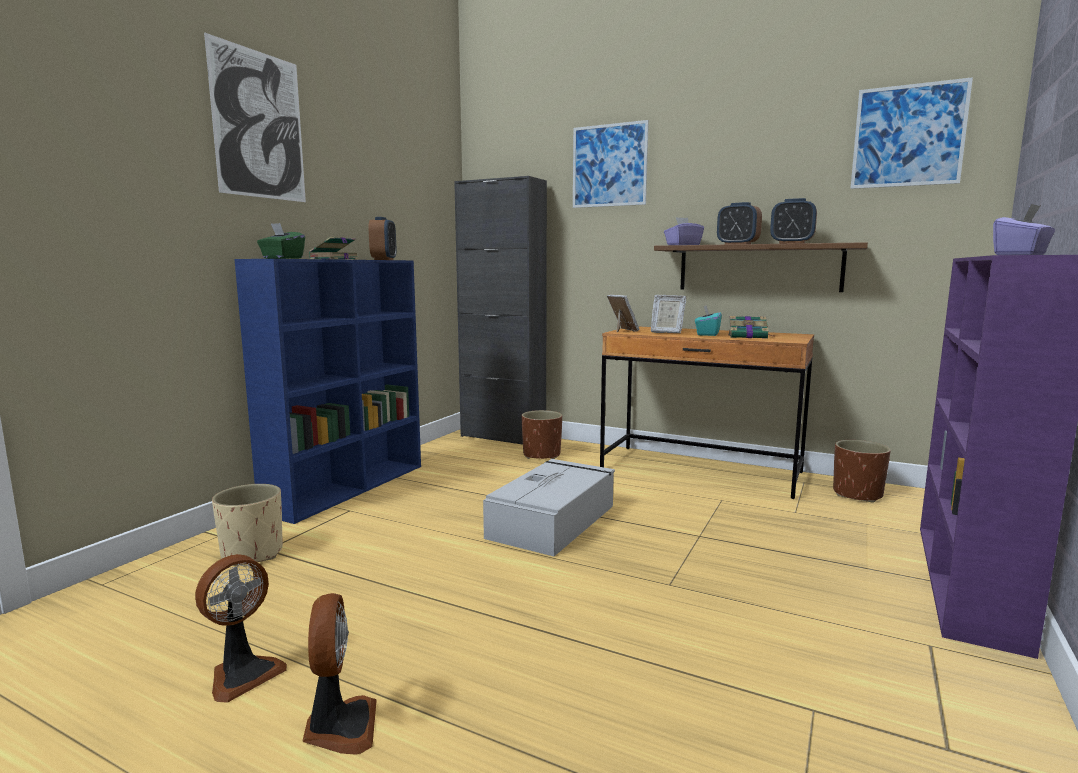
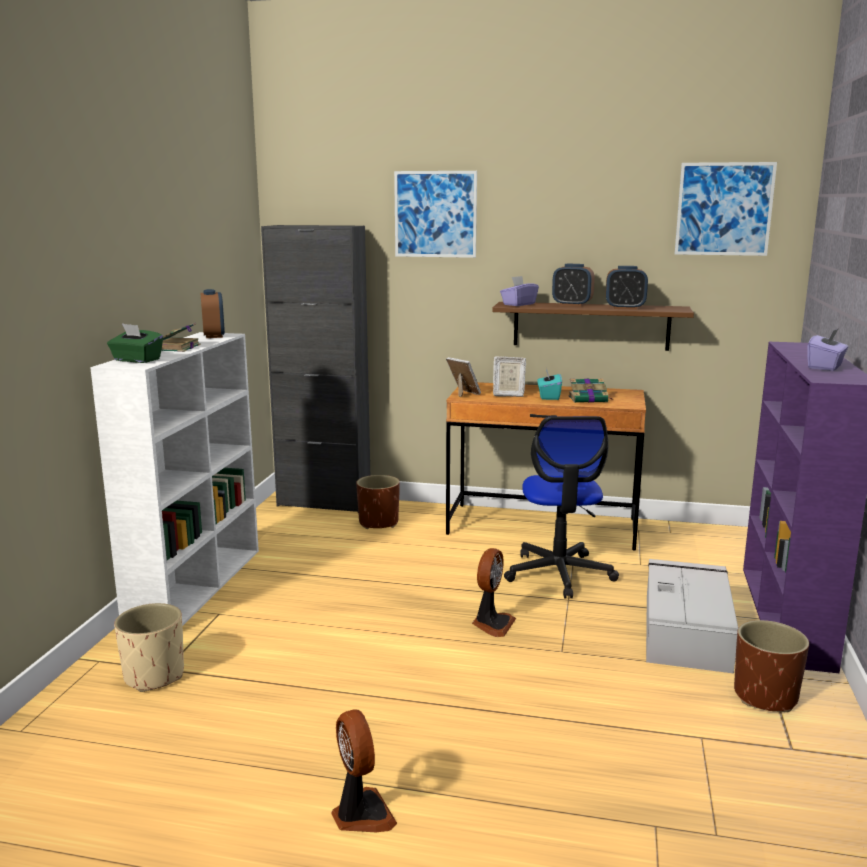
camera: 15 degrees left, 5 degrees up
fan [195,554,287,703] -> fan moved to [472,548,516,637]
picture [204,32,306,202] -> none
blue bookcase [234,259,421,524] -> white bookcase [90,332,259,626]
grey storage box [483,459,615,556] -> grey storage box moved to [646,559,738,674]
brown planter [833,440,891,503] -> brown planter moved to [734,620,809,712]
none -> office chair [504,416,619,598]

